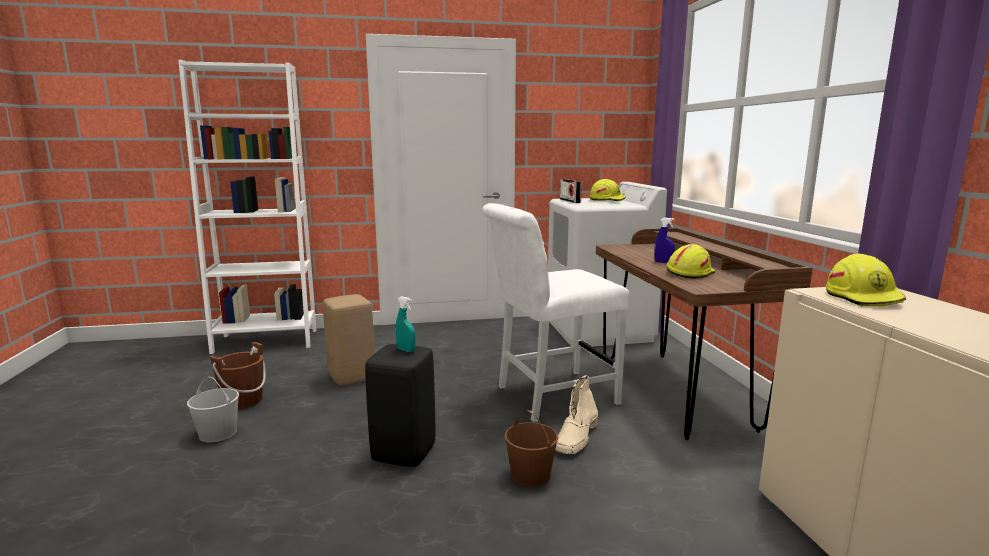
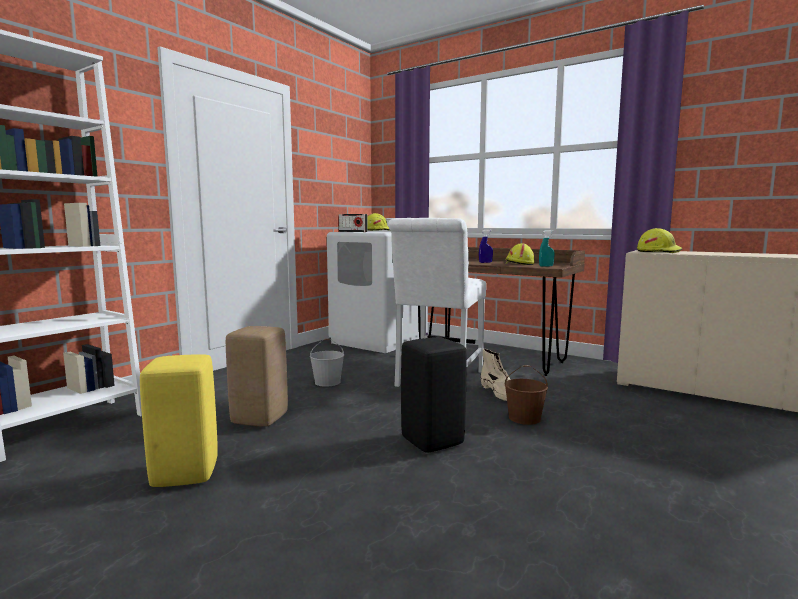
camera: 45 degrees left, 5 degrees down
white bucket [187,377,239,443] -> white bucket moved to [310,339,344,387]
brown bucket [210,342,266,409] -> yellow stool [140,354,218,487]
turquoise spray bottle [396,296,416,352] -> turquoise spray bottle moved to [539,230,554,267]

